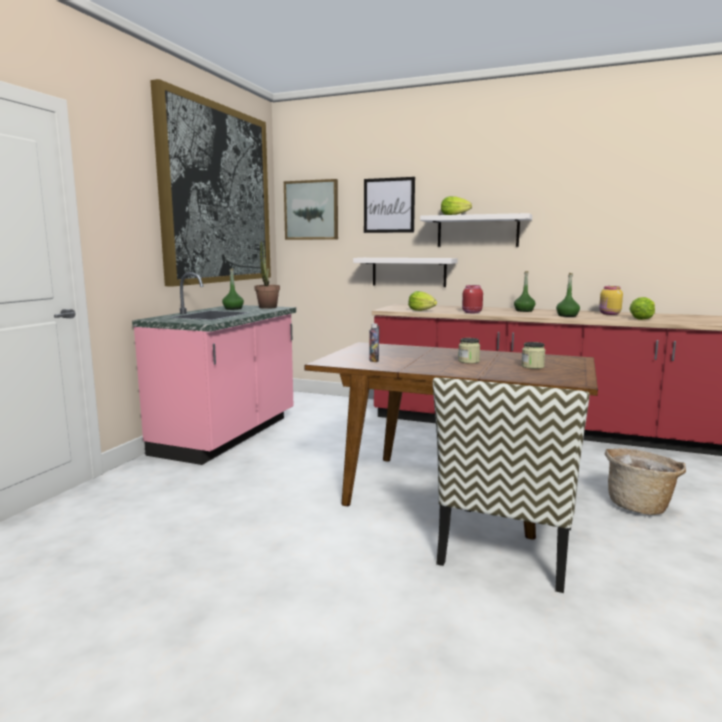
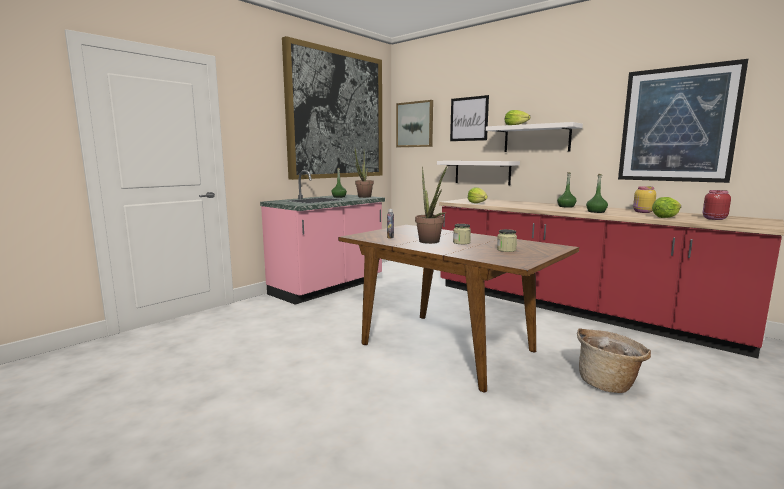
camera: 20 degrees right, 0 degrees up
chair [433,378,589,593] -> none
red jar [462,285,483,313] -> red jar moved to [703,190,731,220]
none -> potted plant [415,166,447,244]
none -> picture [618,59,748,183]

